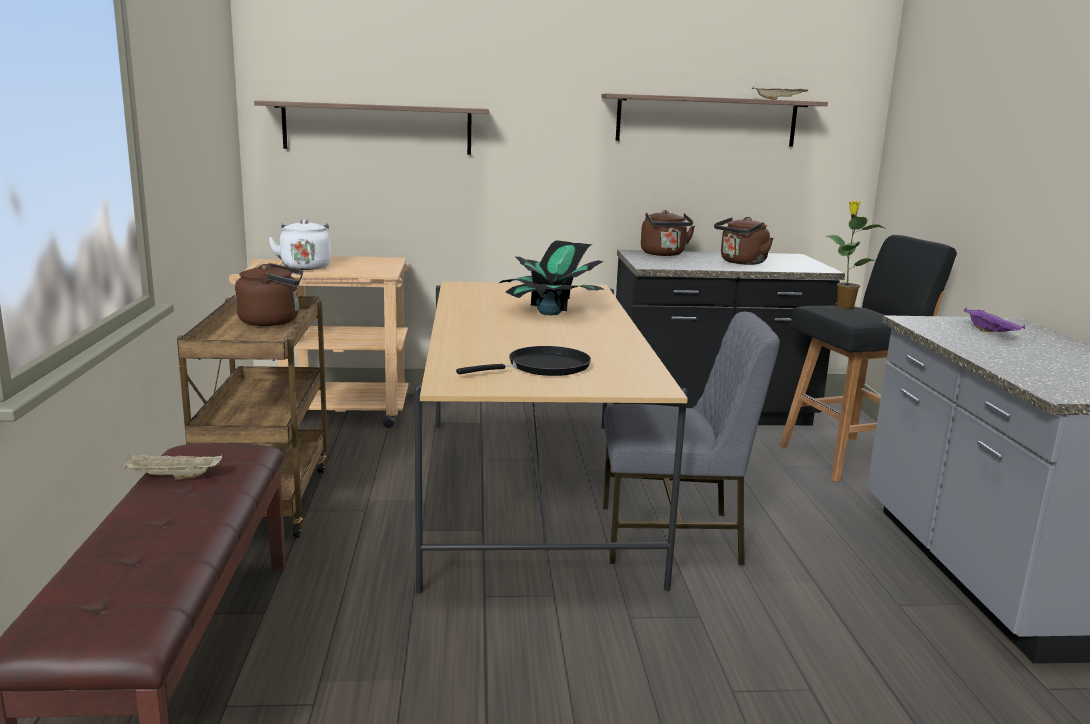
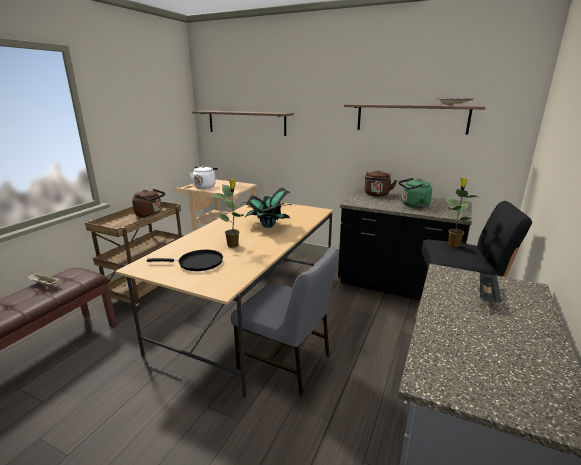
camera: 30 degrees right, 5 degrees up
brown kettle [714,217,774,265] -> green kettle [399,178,432,208]
purple tray [964,308,1025,332] -> black tray [480,272,502,303]
none -> potted plant [211,179,246,248]

